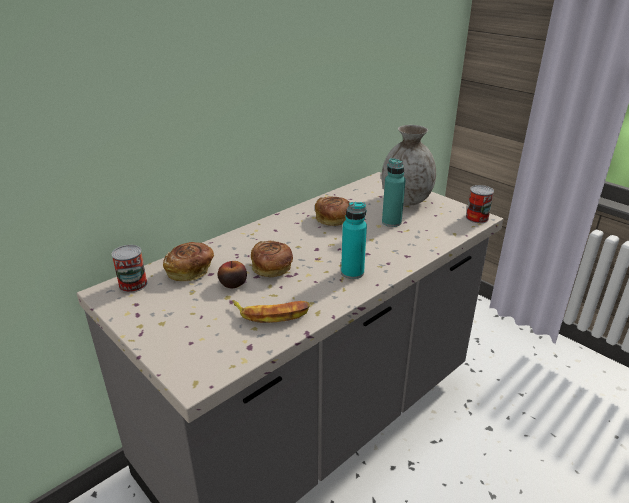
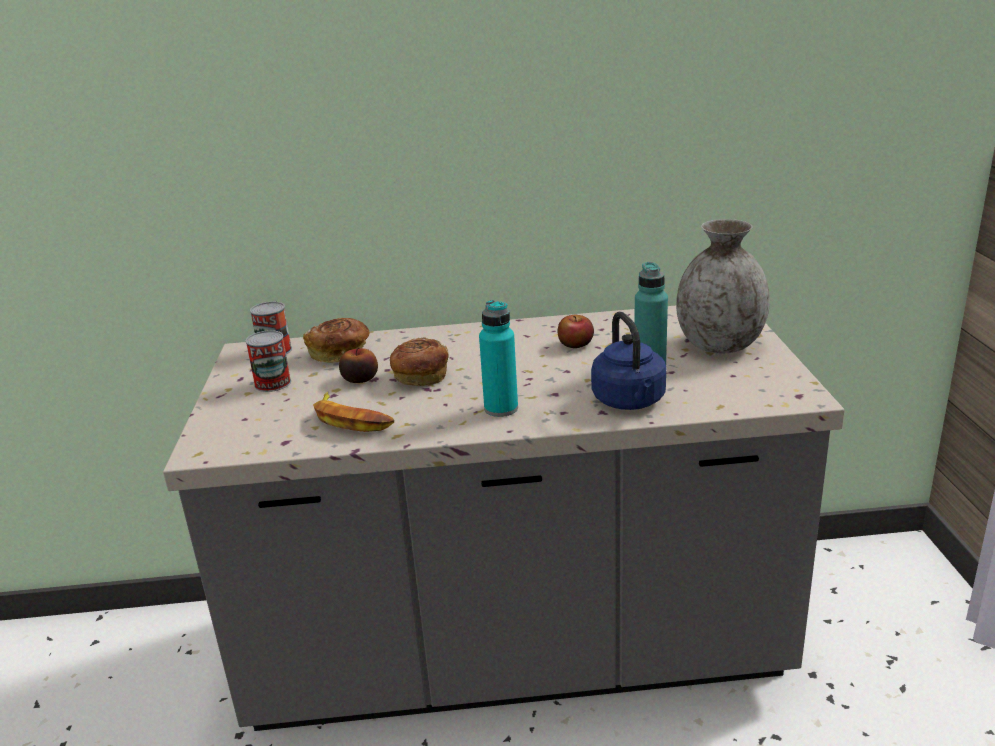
camera: 40 degrees right, 5 degrees down
bread [315,196,350,226] -> apple [558,315,594,348]
can [466,185,494,223] -> can moved to [245,330,291,392]
none -> blue kettle [591,312,666,410]

